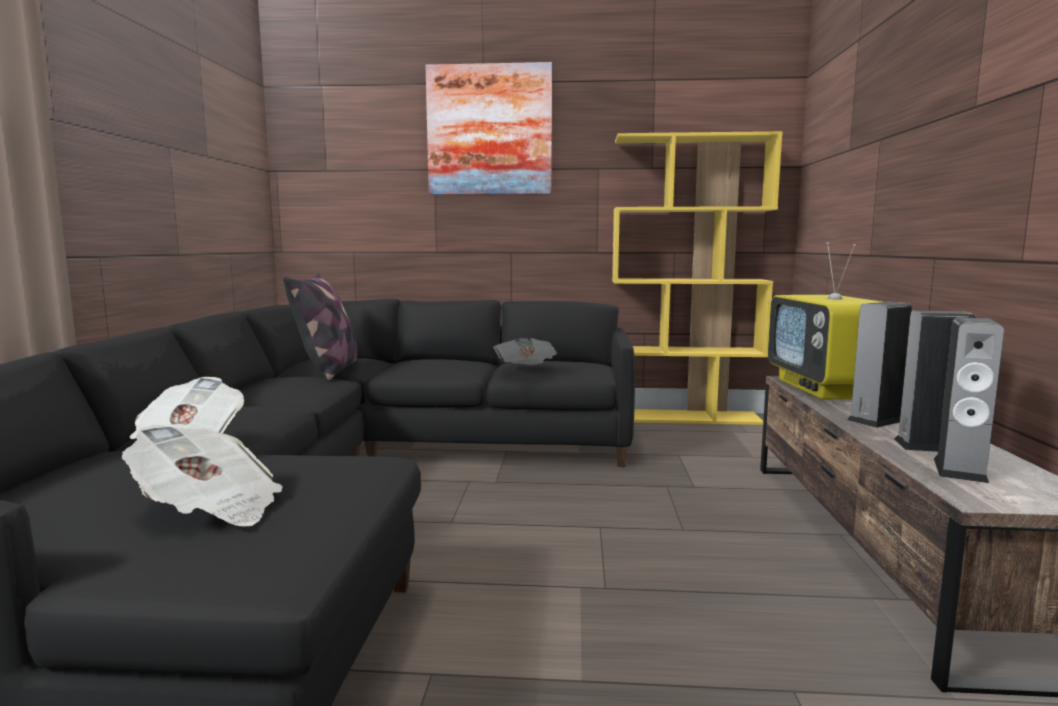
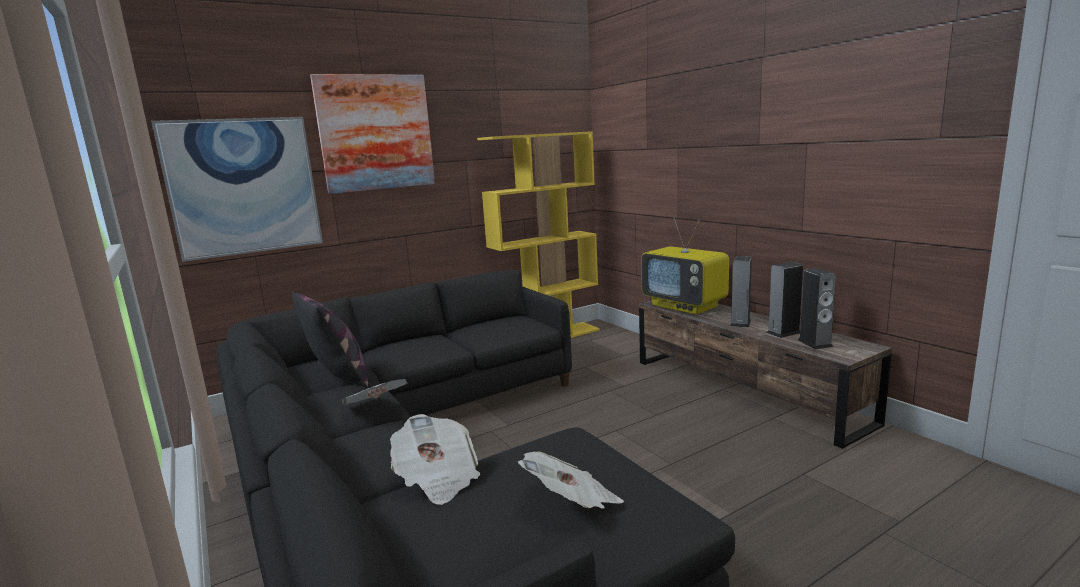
camera: 35 degrees left, 5 degrees up
newspaper [493,338,558,365] -> newspaper moved to [342,379,407,404]
none -> picture [151,117,323,262]

